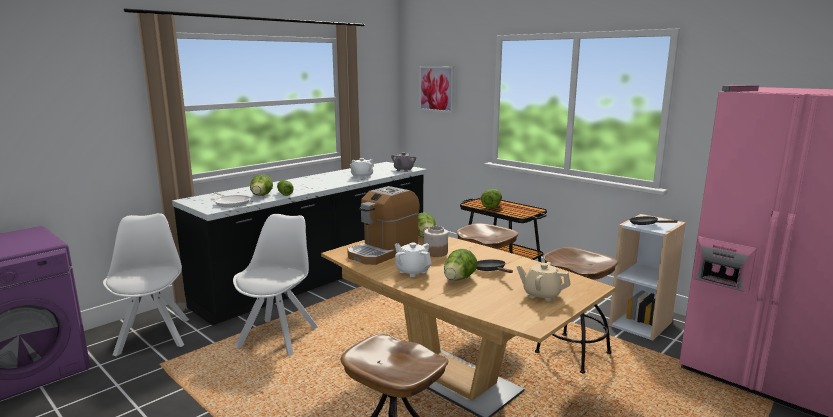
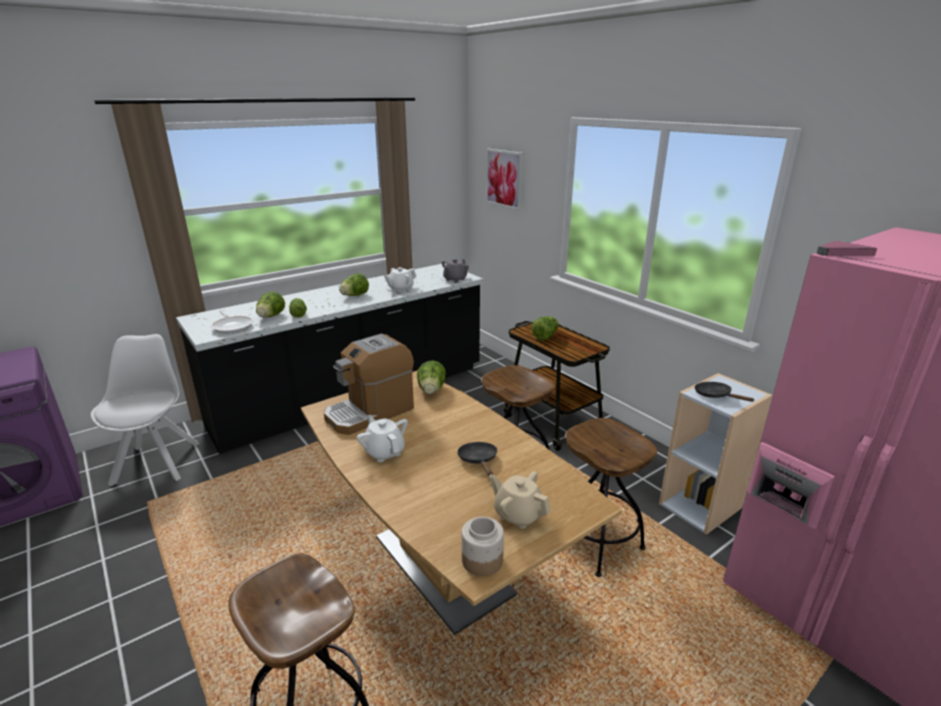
camera: 10 degrees right, 10 degrees up
white chair [233,214,318,356] -> none
jar [424,226,448,257] -> jar moved to [462,517,504,576]
lettuce [444,249,477,280] -> lettuce moved to [339,273,369,296]

